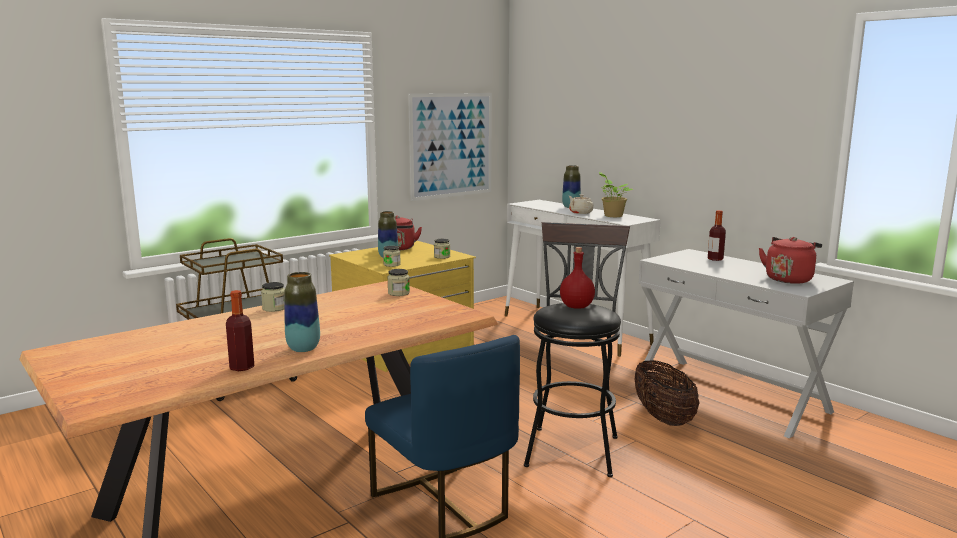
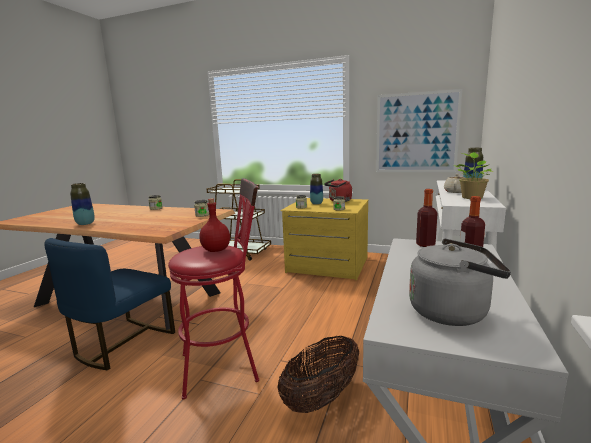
camera: 60 degrees right, 0 degrees up
bottle [226,290,254,371] -> bottle moved to [416,189,437,247]
black stool [524,222,630,477] -> red stool [168,178,259,399]
red kettle [759,237,822,284] -> grey kettle [409,239,511,326]

